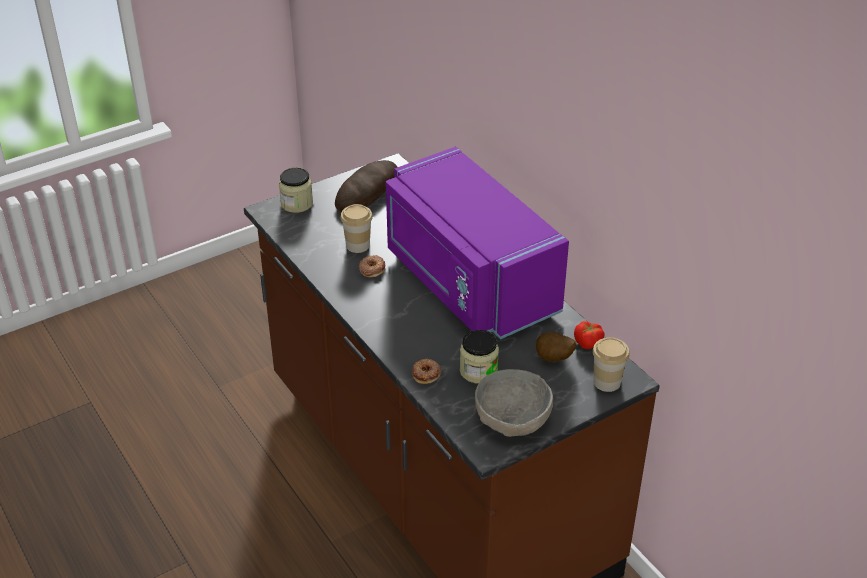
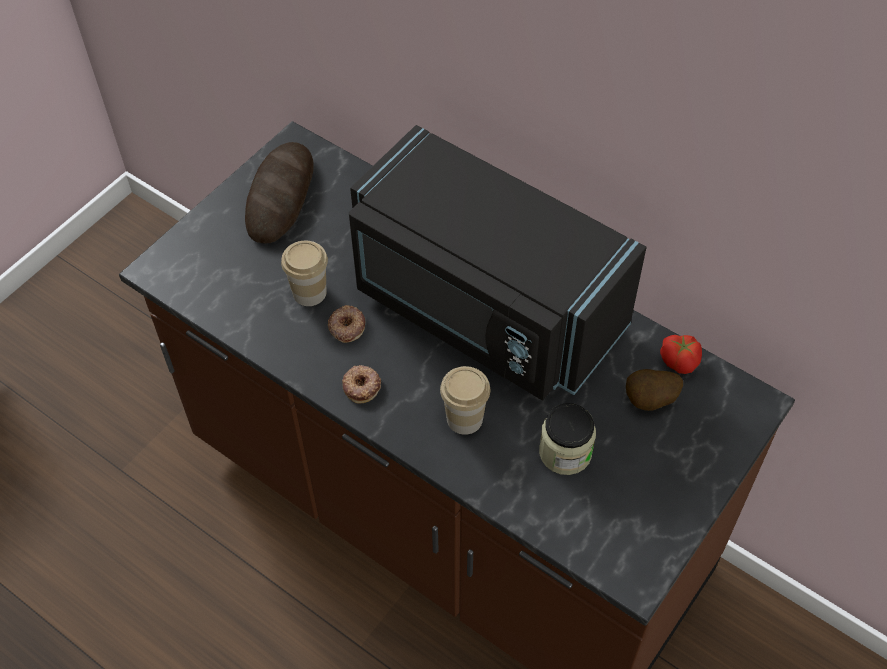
camera: 20 degrees left, 15 degrees up
jar [279,168,313,213] -> none
purple microwave [386,147,569,339] -> black microwave [349,125,647,401]
donut [412,359,441,384] -> donut moved to [342,365,381,404]
grey bowl [475,369,553,437] -> none
cup [592,337,630,392] -> cup moved to [440,366,490,435]

